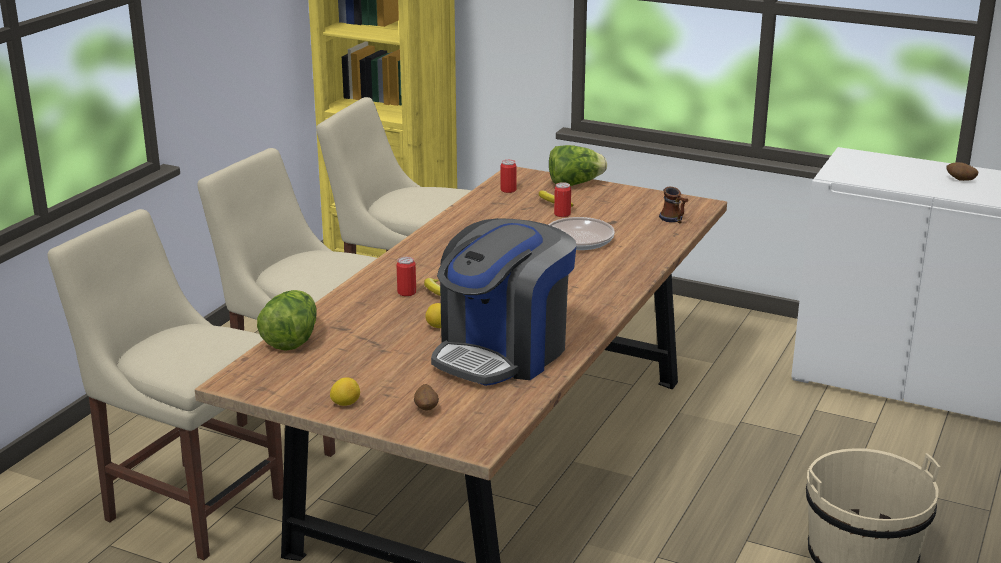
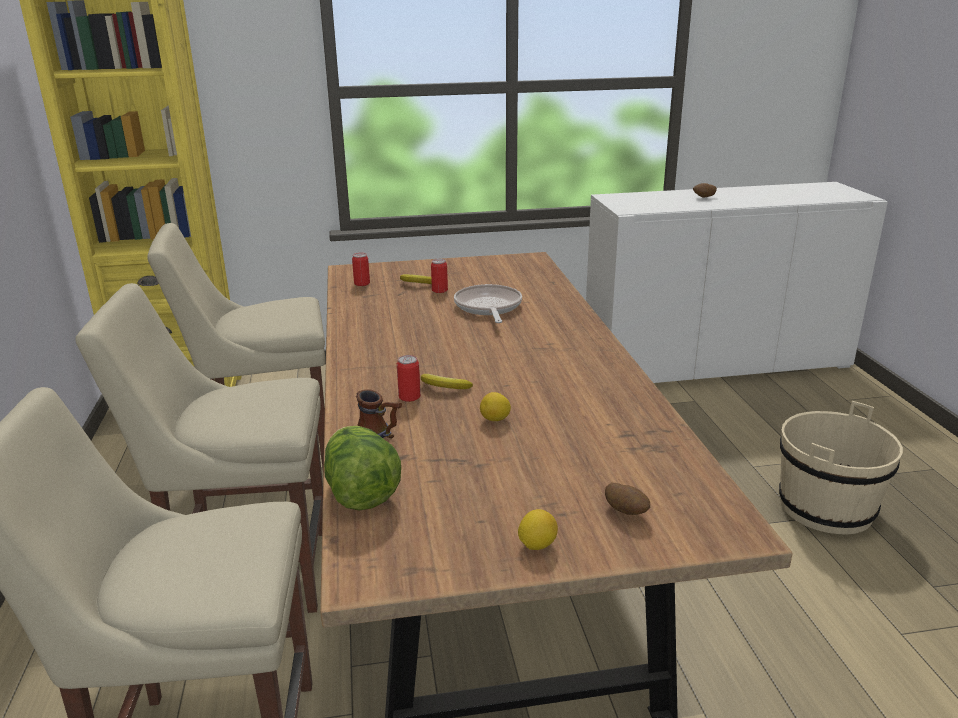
camera: 35 degrees left, 0 degrees up
coffee machine [431,218,576,386] -> none
lettuce [549,145,607,186] -> none
mug [659,187,688,223] -> mug moved to [356,389,402,438]

